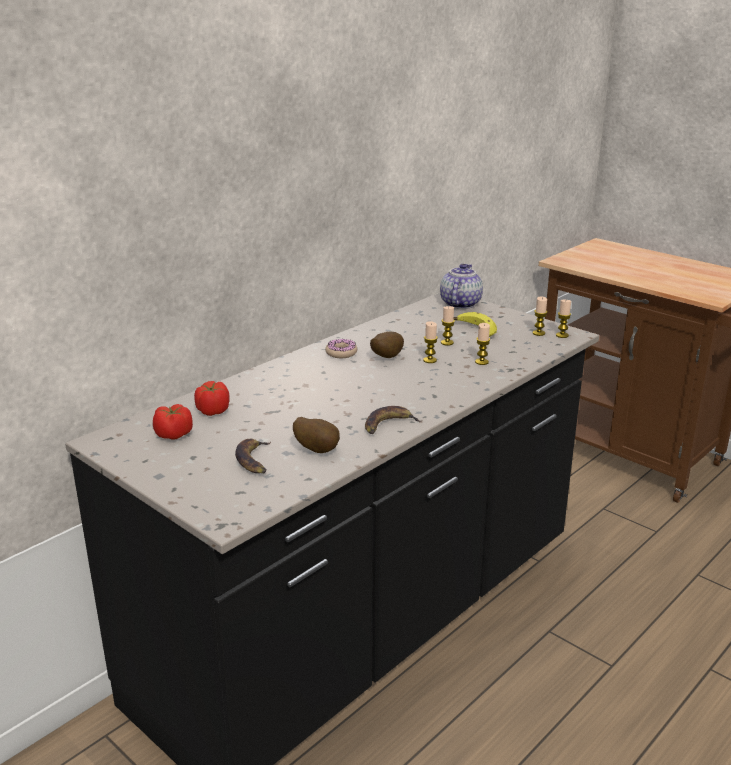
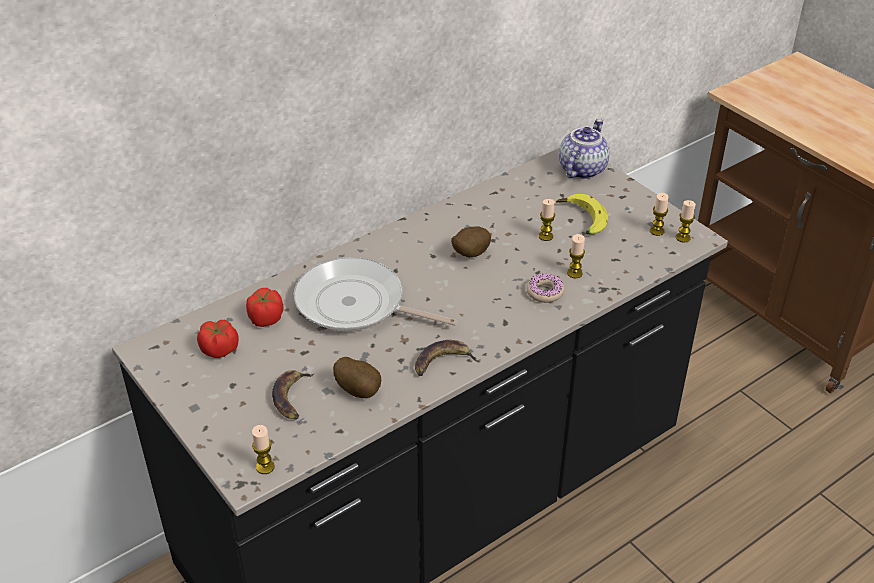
camera: 10 degrees right, 15 degrees up
donut [325,339,357,358] -> donut moved to [526,274,564,303]
candle [423,321,438,363] -> candle moved to [252,425,275,474]
none -> frying pan [294,257,457,331]

